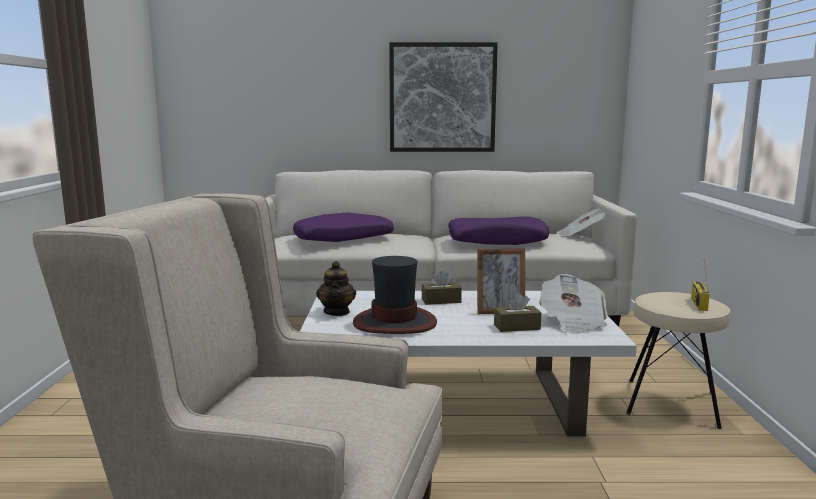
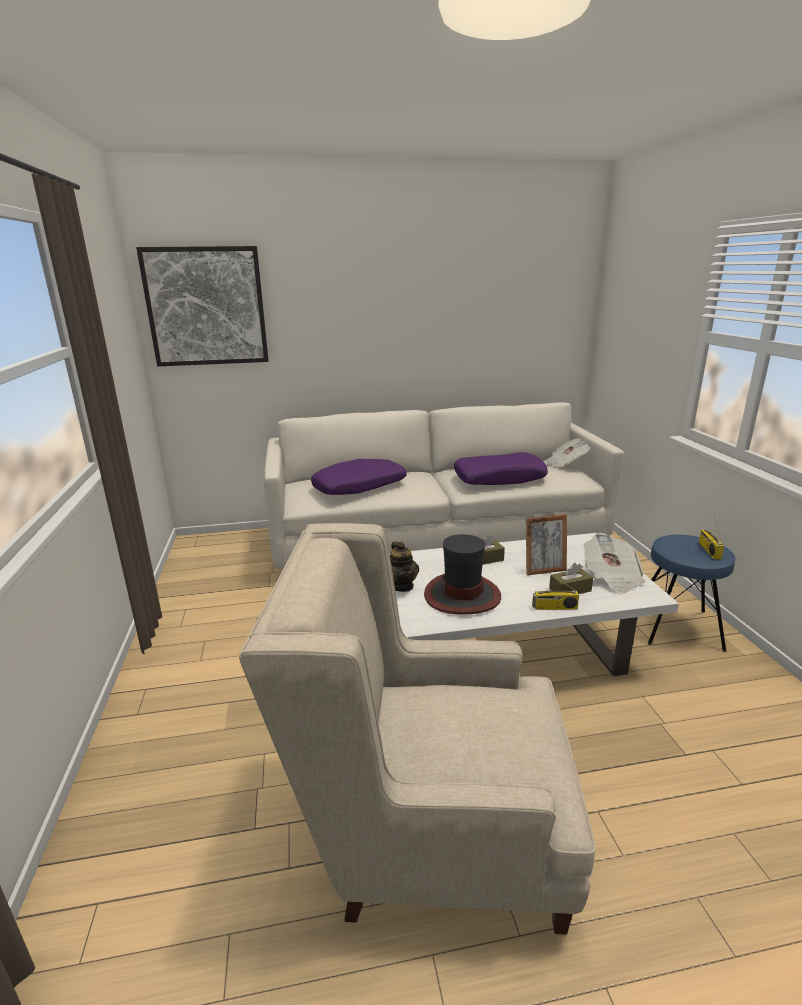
camera: 10 degrees left, 10 degrees up
picture [389,42,498,152] -> picture moved to [136,246,269,367]
beige stool [626,292,730,429] -> blue stool [648,535,736,652]
none -> radio [532,569,579,610]

